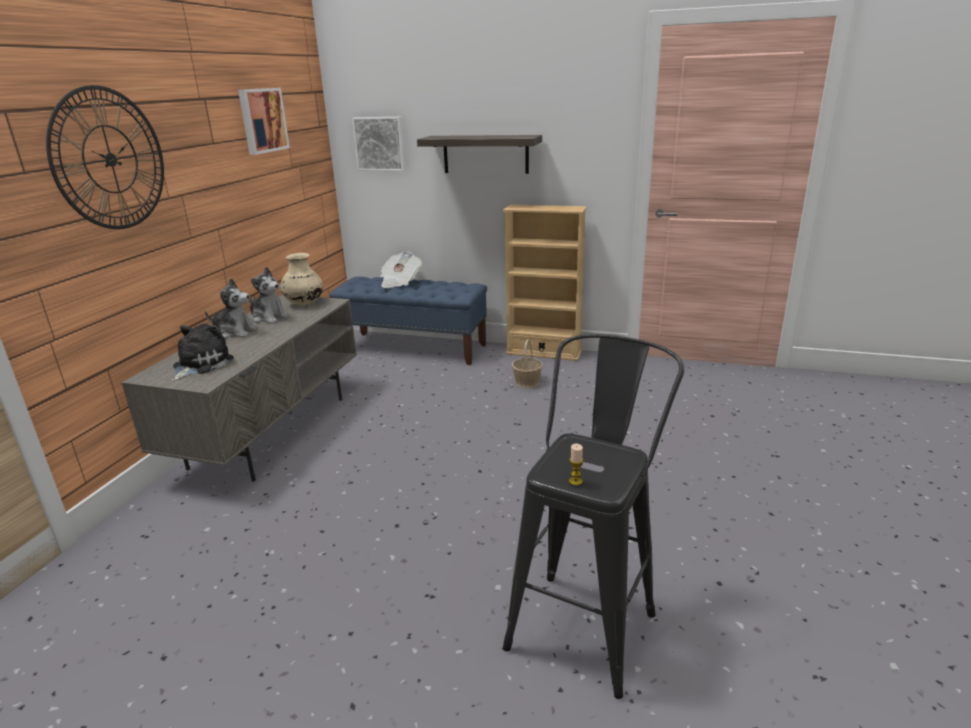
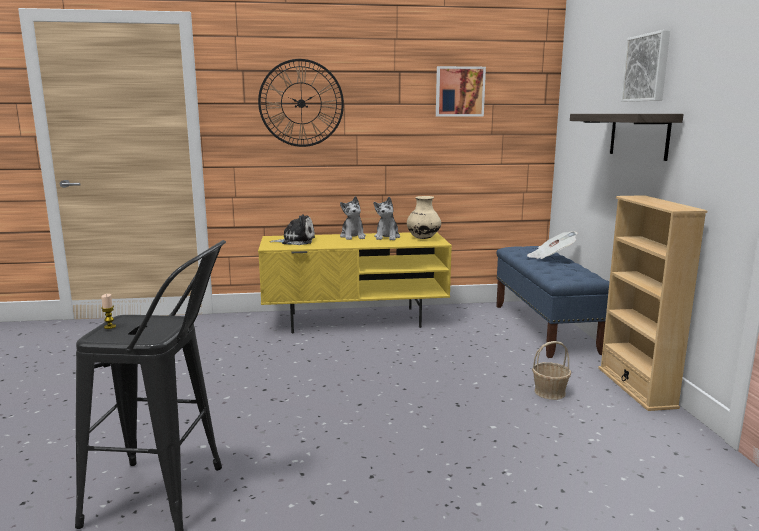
camera: 65 degrees right, 10 degrees down
grey tv stand [121,295,357,481] -> yellow tv stand [258,232,452,333]
picture [352,117,406,171] -> picture moved to [620,30,670,102]

